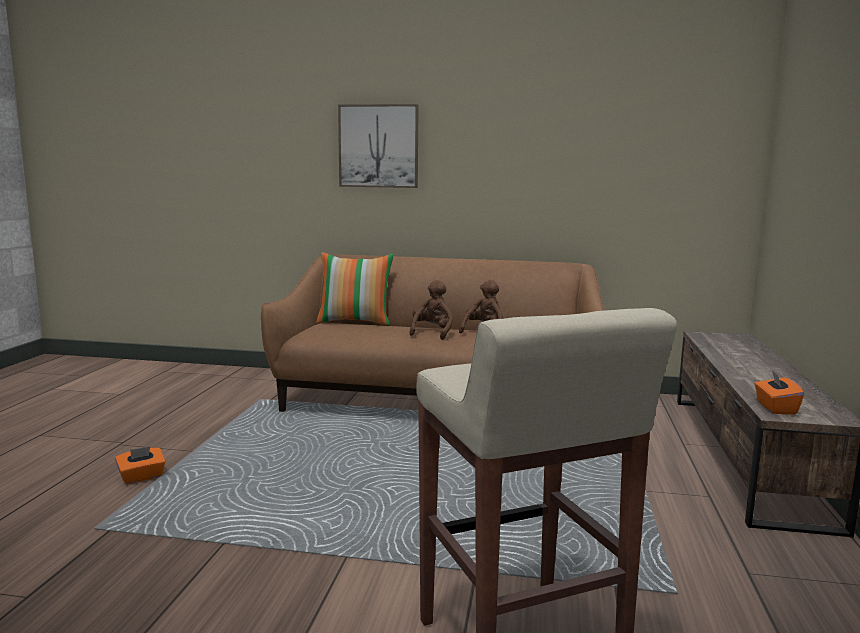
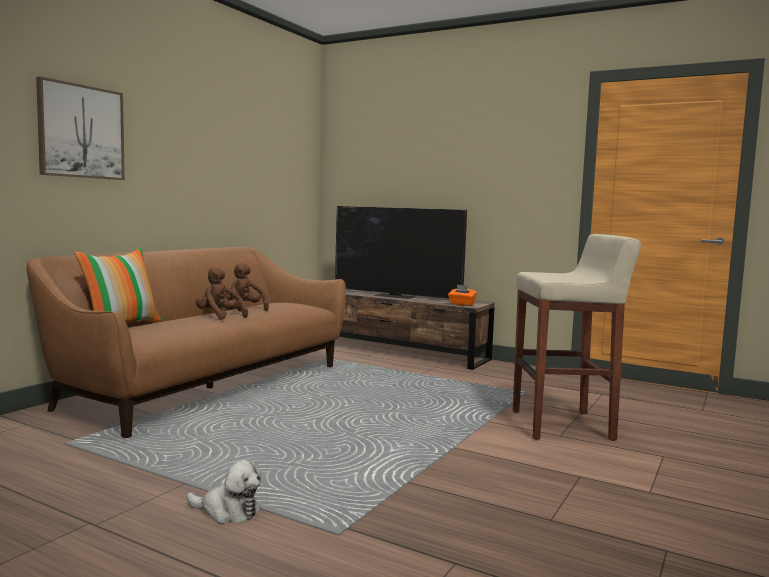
camera: 70 degrees left, 5 degrees down
orange tissue box [115,447,166,484] -> plush toy [187,460,261,524]
none -> television [335,206,467,299]

